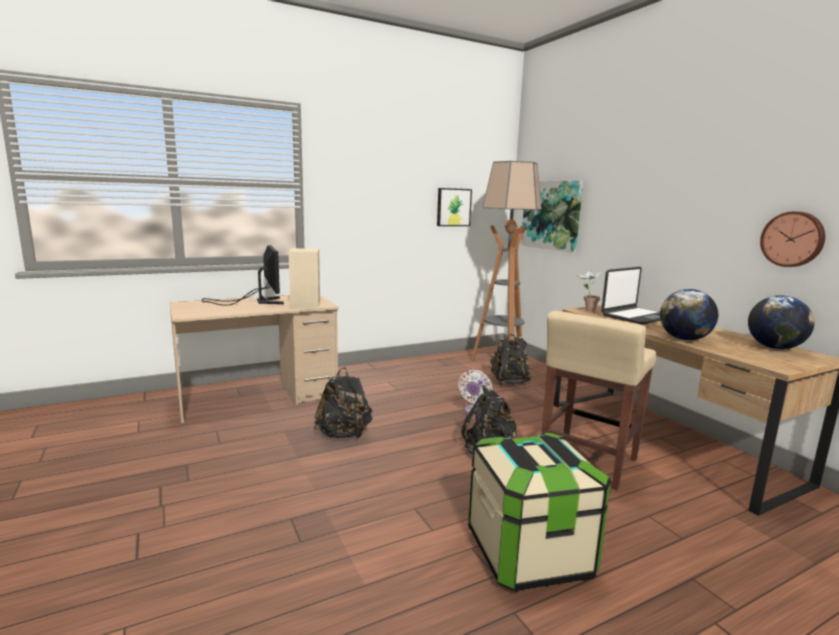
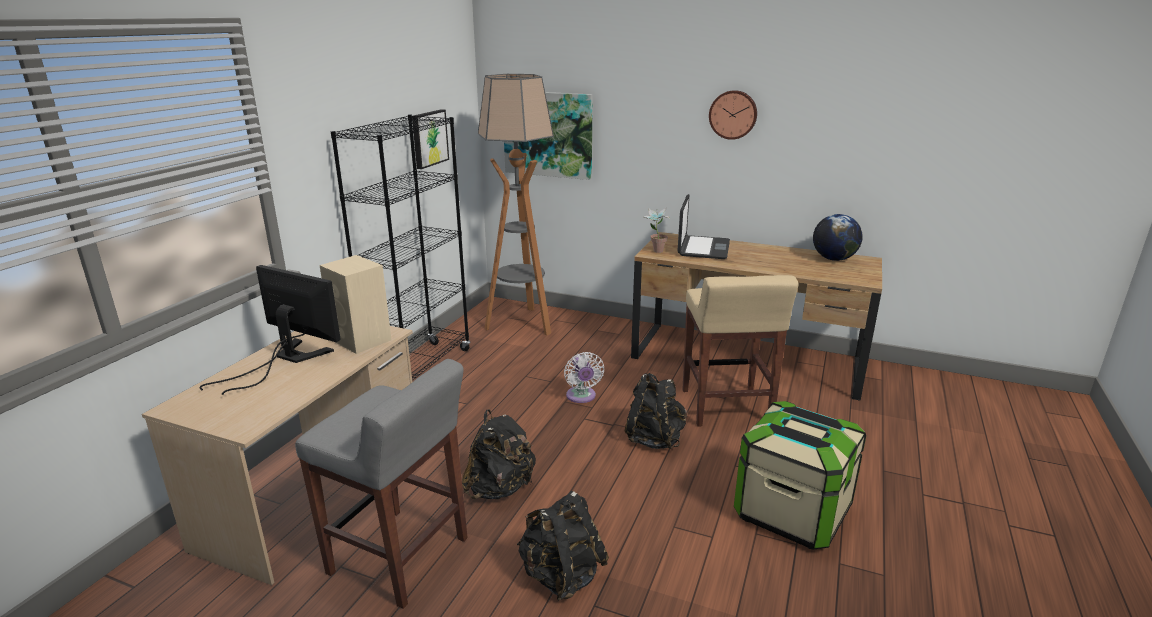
camera: 40 degrees left, 10 degrees up
black backpack [490,334,533,385] -> black backpack moved to [517,491,609,601]
globe [660,289,718,341] -> none
wall clock [760,211,825,267] -> wall clock moved to [709,90,757,140]
none -> grey stool [295,359,468,609]
none -> black bookcase [331,114,470,381]

